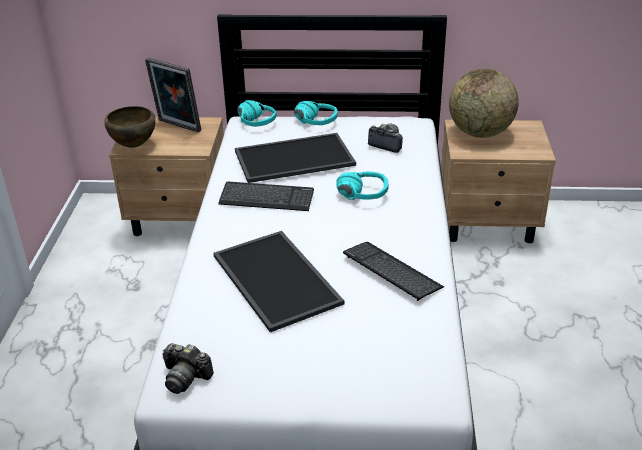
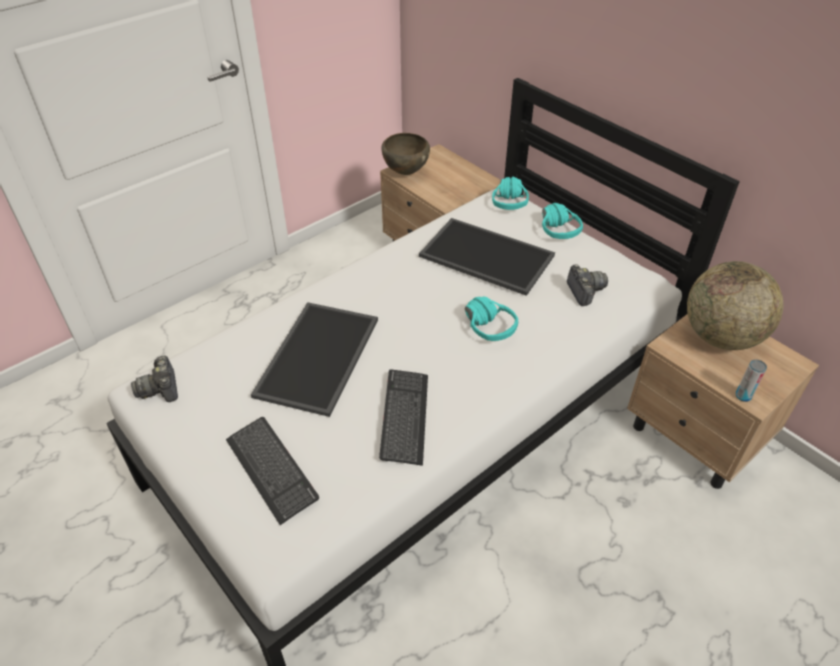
camera: 45 degrees right, 10 degrees up
picture frame [145,58,201,133] -> none
keyboard [218,182,314,211] -> keyboard moved to [226,417,319,525]
none -> can [736,359,767,402]

